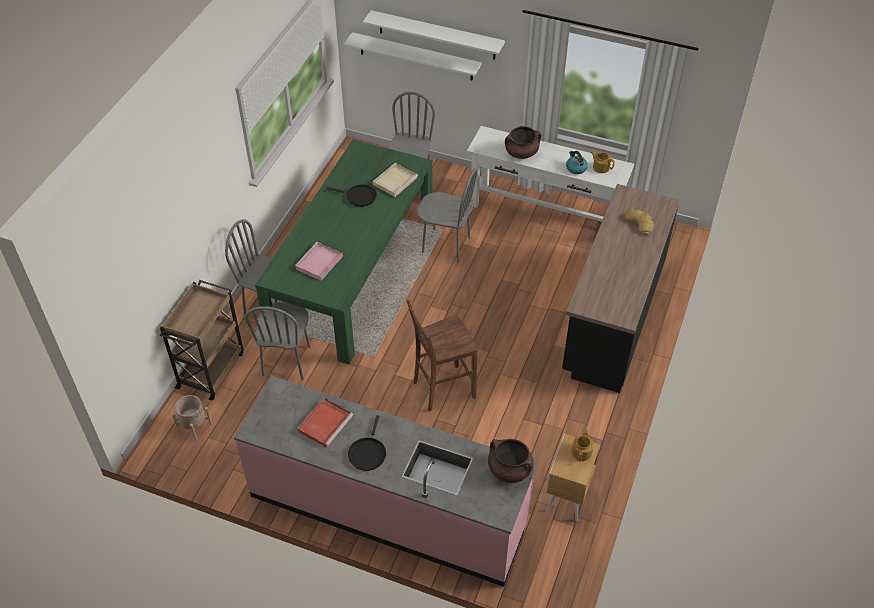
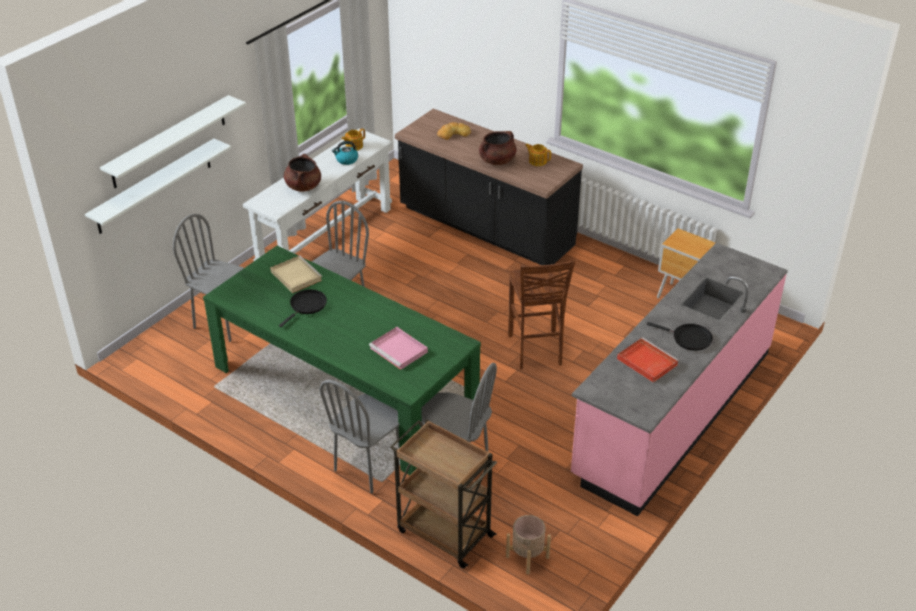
camera: 75 degrees left, 10 degrees down
brown cooking pot [488,439,534,483] -> brown cooking pot moved to [479,131,517,165]
teapot [571,429,594,461] -> teapot moved to [525,144,551,166]

